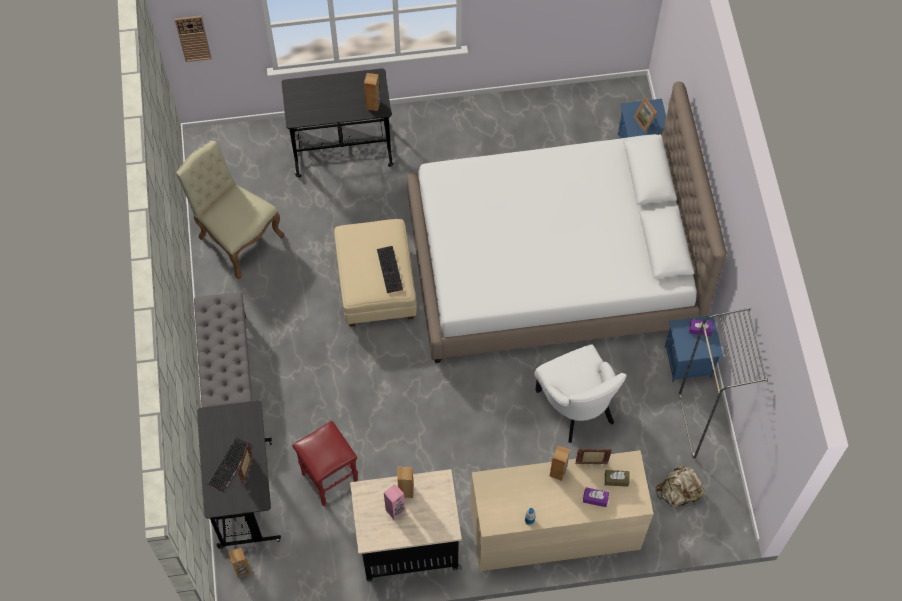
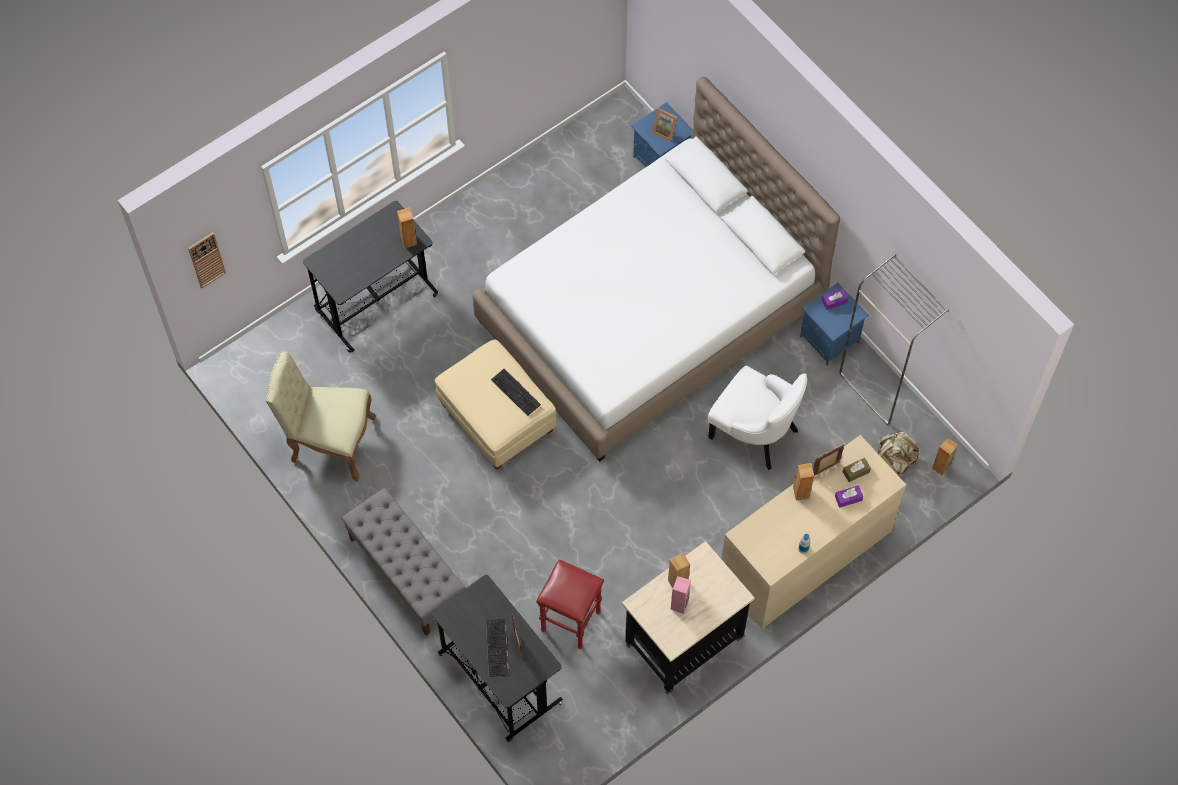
camera: 30 degrees left, 0 degrees up
brown speaker [228,548,251,578] -> brown speaker moved to [932,438,958,476]

